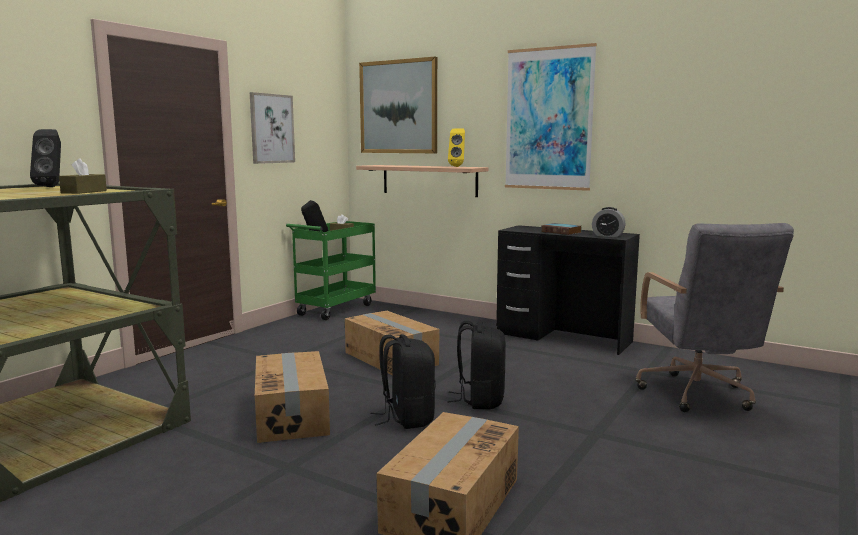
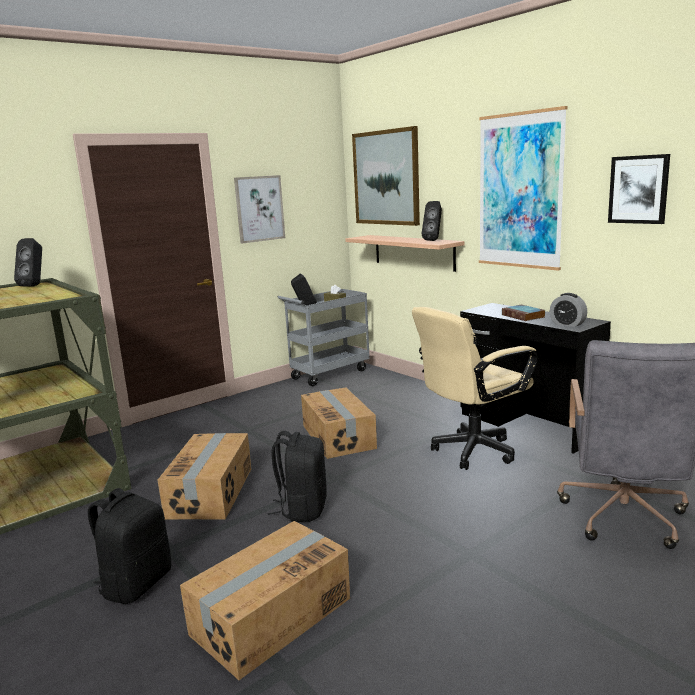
camera: 20 degrees right, 5 degrees up
brown tissue box [59,158,107,194] -> none
green cart [286,221,376,320] -> grey cart [278,289,370,386]
black backpack [447,321,506,409] -> black backpack moved to [88,488,171,604]
yellow speaker [448,128,465,167] -> black speaker [422,201,442,241]
none -> beige office chair [412,307,538,470]
none -> picture [608,154,670,224]

